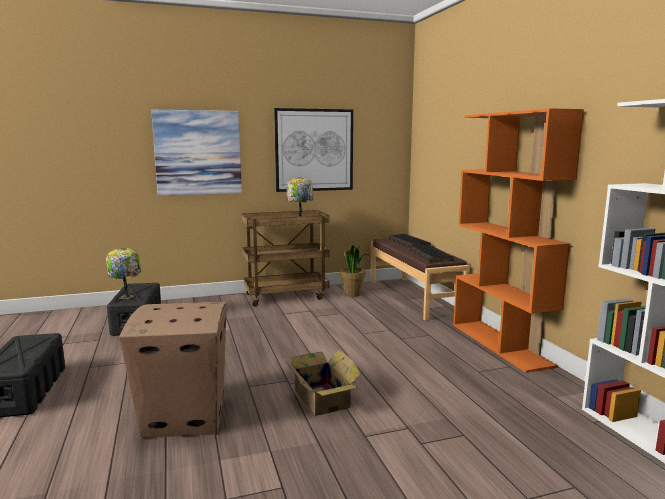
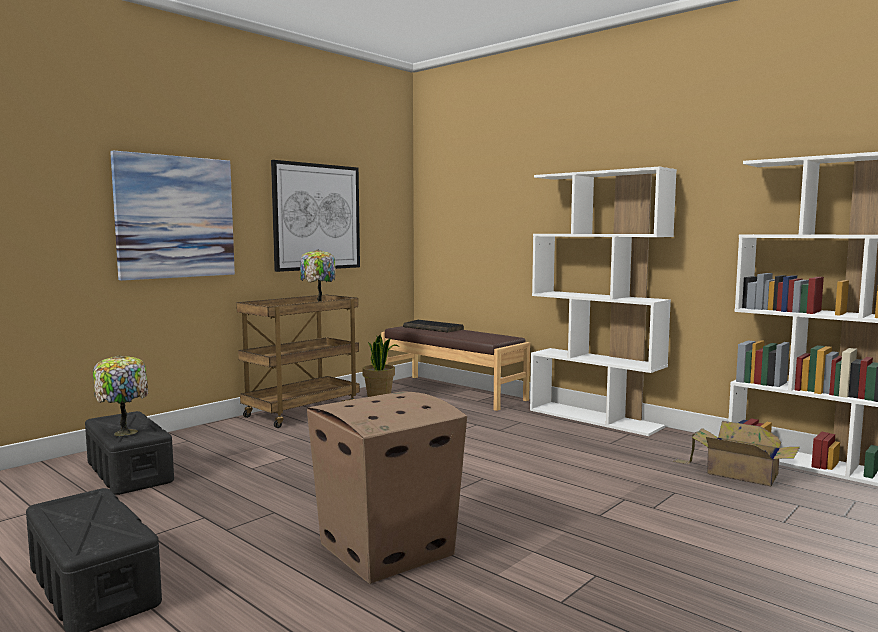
camera: 30 degrees left, 5 degrees down
cardboard box [284,349,360,416] -> cardboard box moved to [673,421,800,486]
keyboard [410,245,454,262] -> none
orange bookcase [453,108,584,373] -> white bookcase [530,167,677,436]

